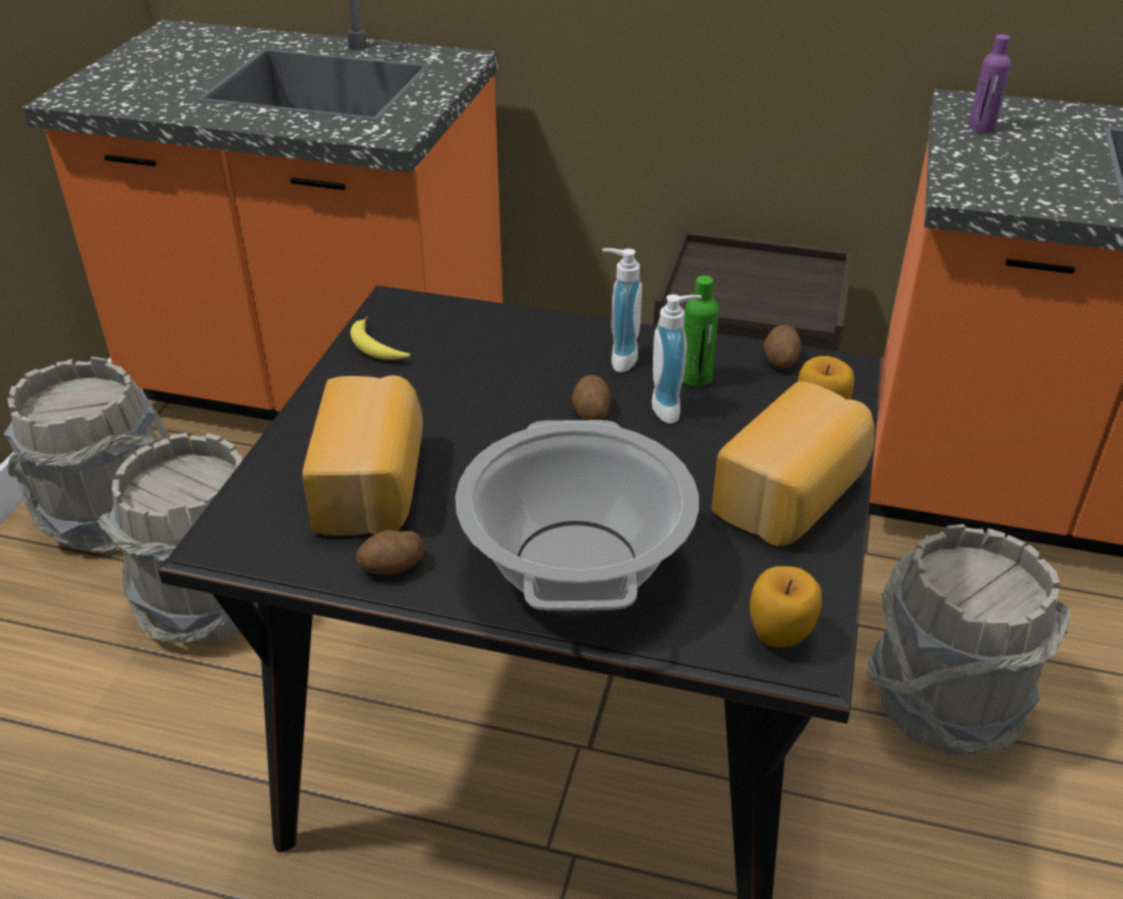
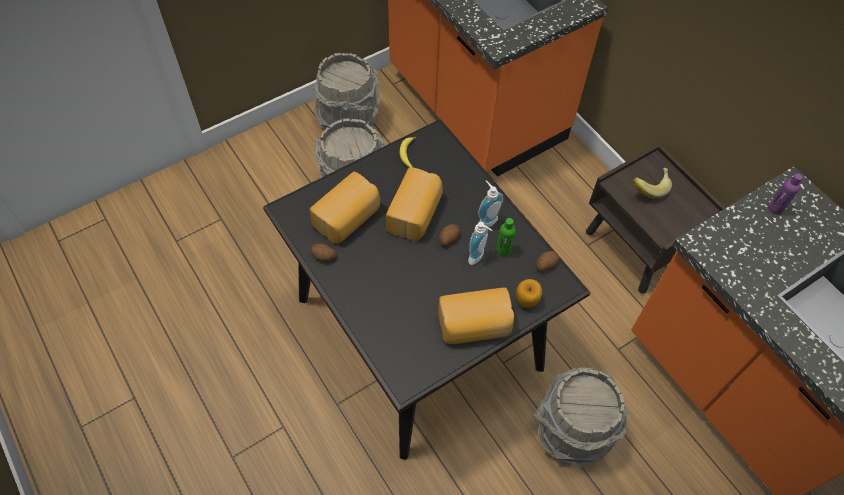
camera: 40 degrees right, 20 degrees up
cooking pot [455,420,699,610] -> none
apple [750,566,822,648] -> none
none -> bread [386,167,443,241]
none -> banana [634,168,672,198]

